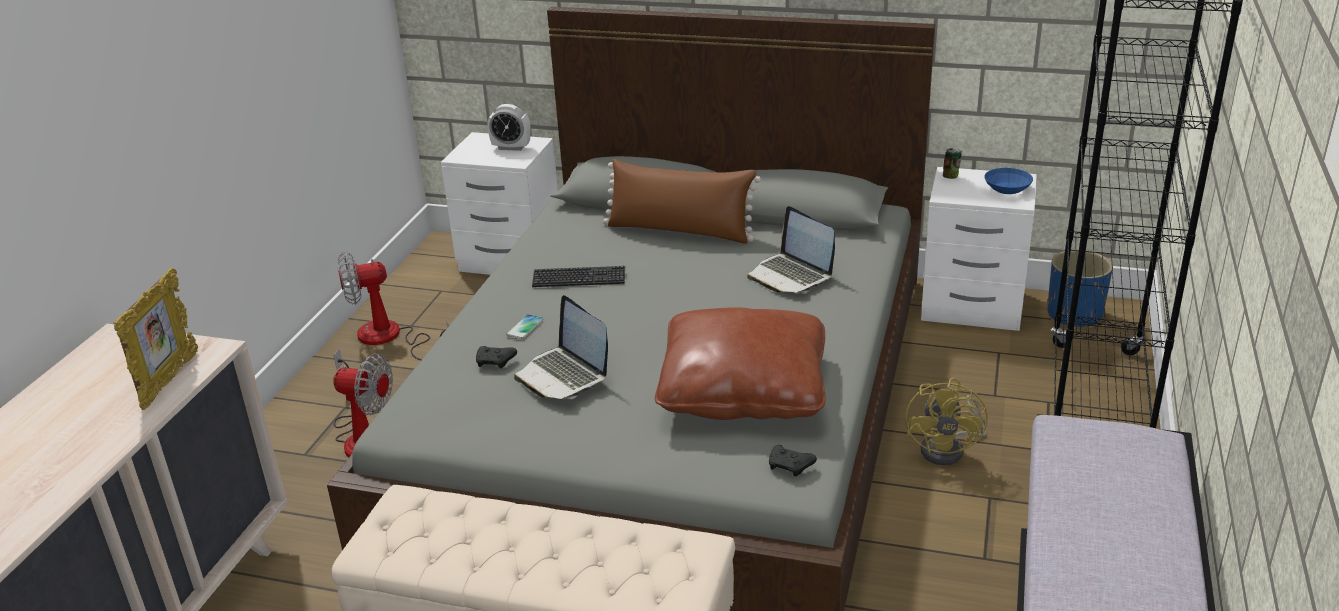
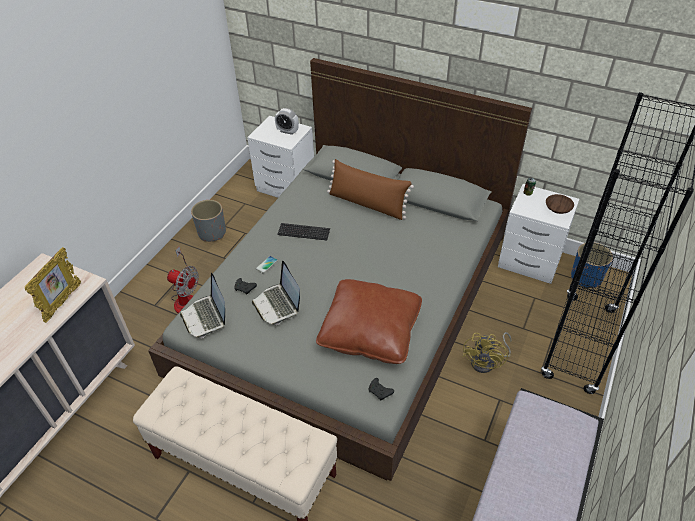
camera: 10 degrees right, 15 degrees up
fan [338,252,449,360] -> grey planter [191,200,226,242]
laptop [747,206,835,293] -> laptop moved to [180,272,225,338]
blue bowl [985,168,1033,194] -> brown bowl [546,194,574,214]

